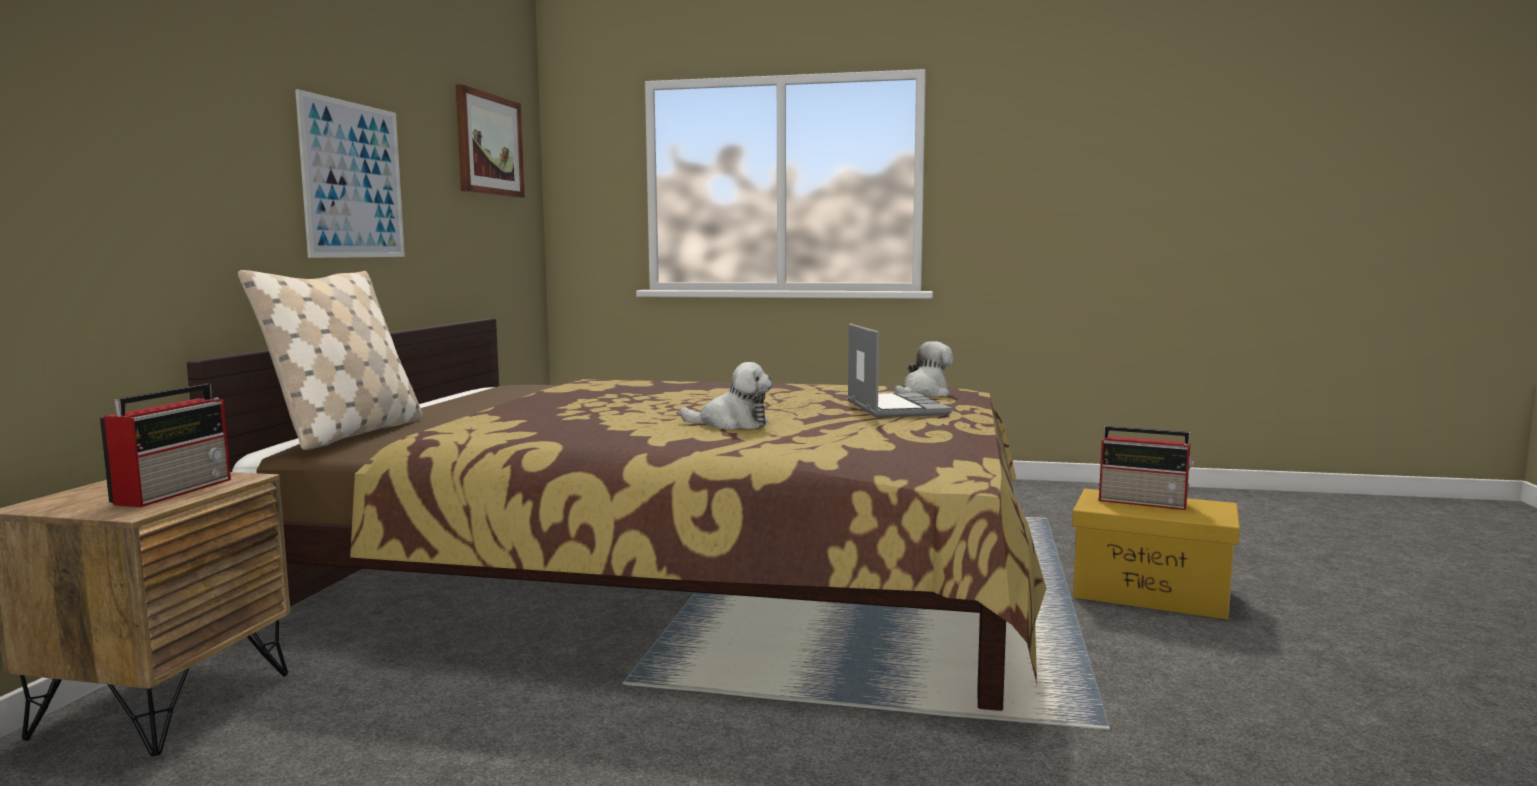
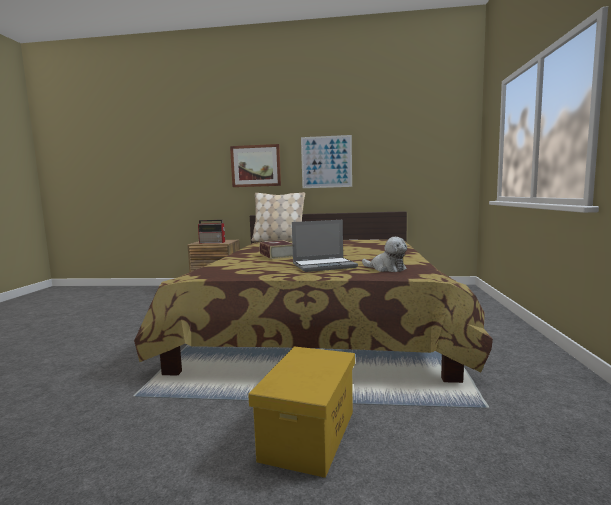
camera: 85 degrees right, 0 degrees up
picture [456,84,525,198] -> picture moved to [230,144,281,187]
plush toy [680,362,772,430] -> book [259,240,293,259]
radio [1099,426,1194,510] -> none

